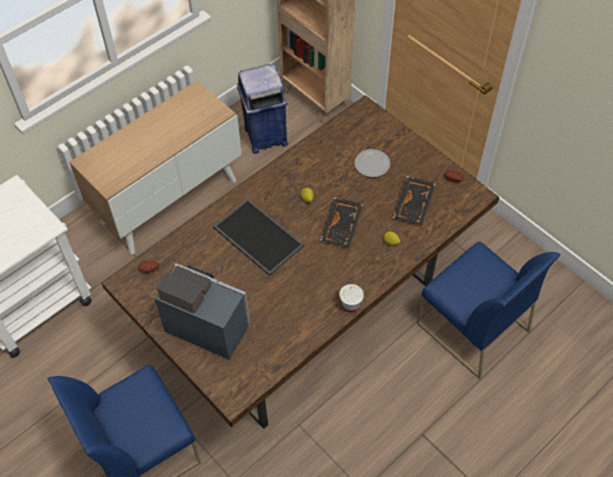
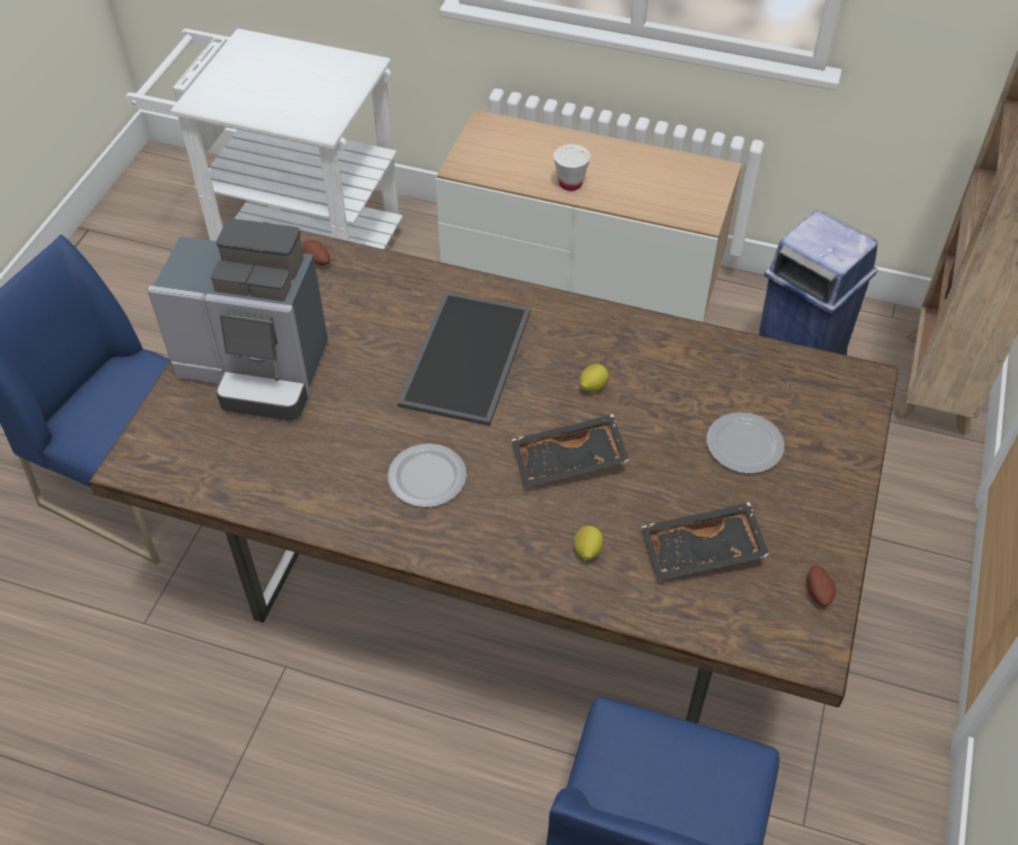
camera: 60 degrees right, 5 degrees down
coffee machine [155,263,250,360] -> coffee machine turned 105 degrees clockwise [147,218,328,421]
white cup [340,284,364,312] -> white cup moved to [553,144,590,191]
none -> plate [388,443,467,507]

